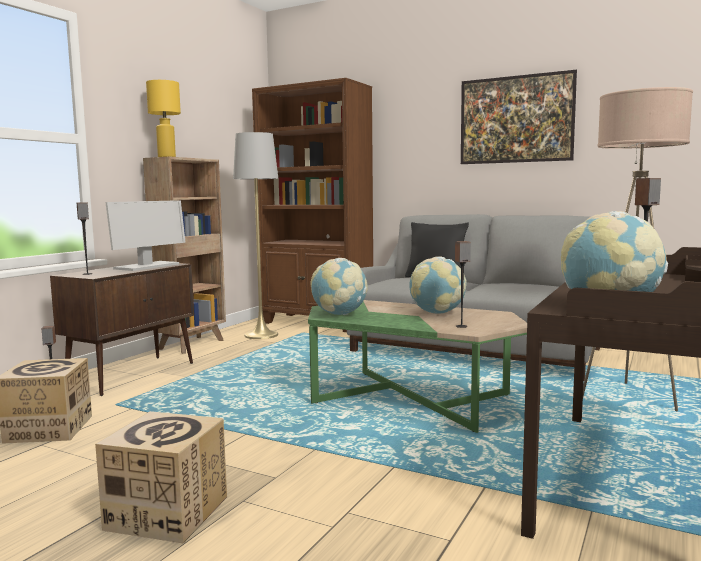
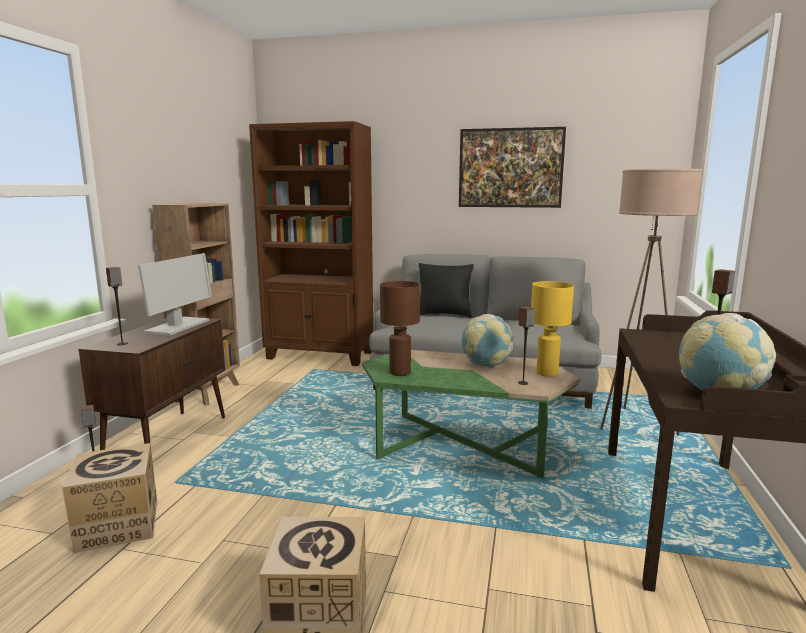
camera: 15 degrees left, 5 degrees up
yellow table lamp [146,80,181,157] -> yellow table lamp moved to [531,281,574,377]
grey floor lamp [233,132,279,339] -> none
globe [310,258,368,315] -> brown table lamp [380,281,420,376]

